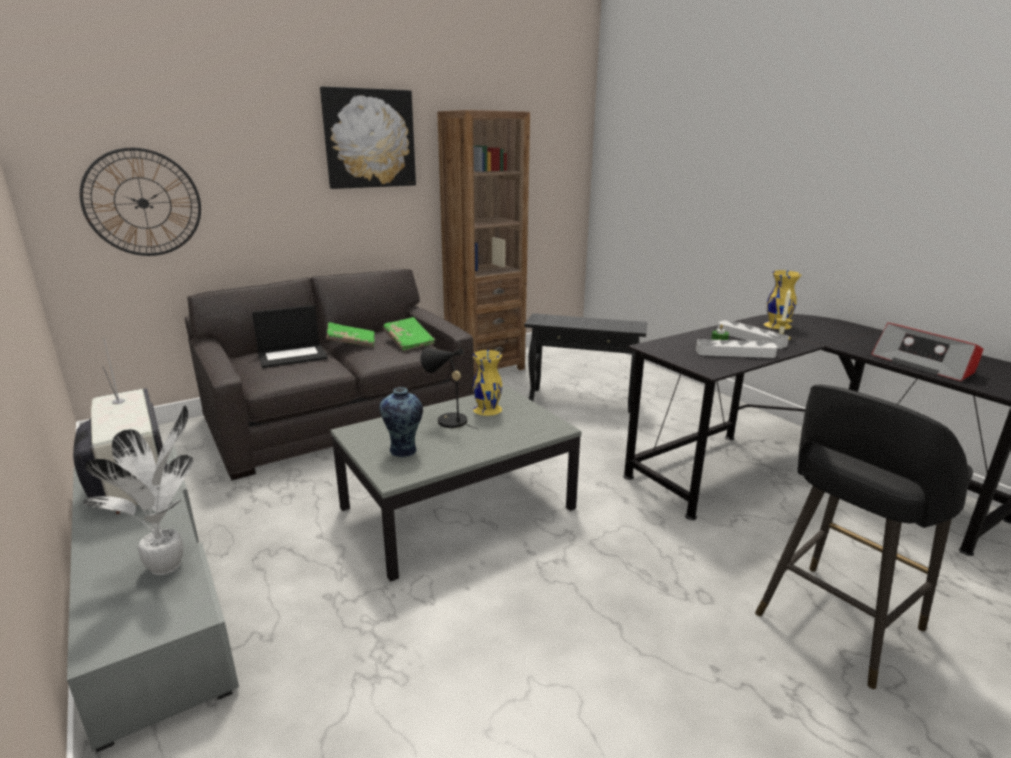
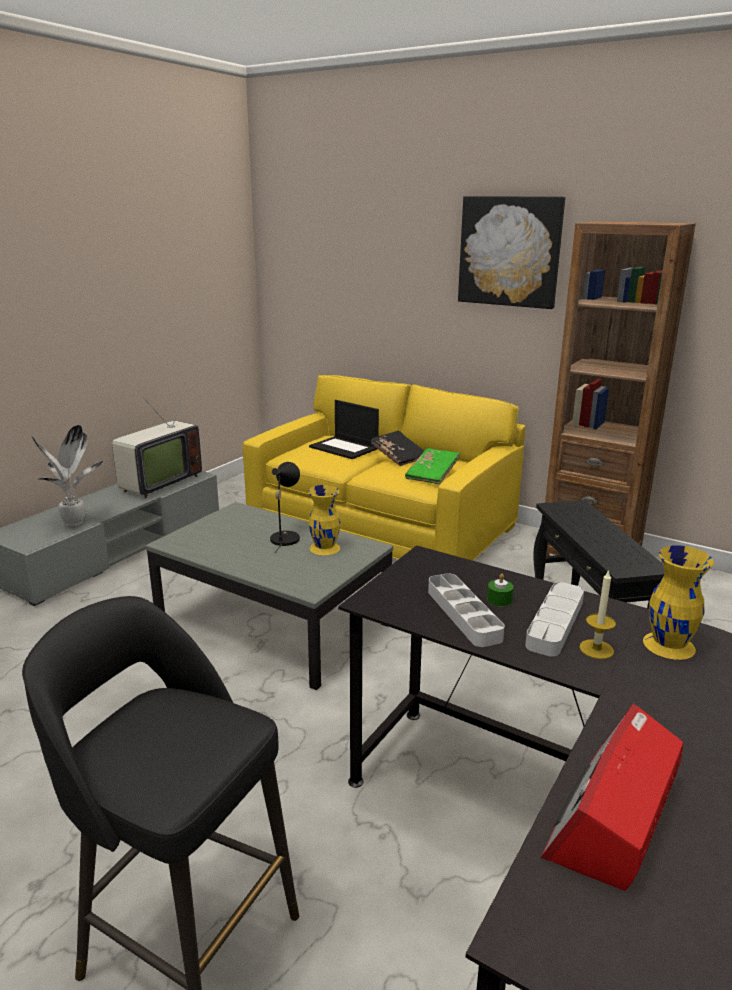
camera: 65 degrees right, 0 degrees up
wall clock [80,148,201,256] -> none
grey sofa [185,269,474,480] -> yellow sofa [243,375,526,561]
green book [326,322,375,347] -> black book [371,430,424,466]
vase [379,387,423,457] -> none

